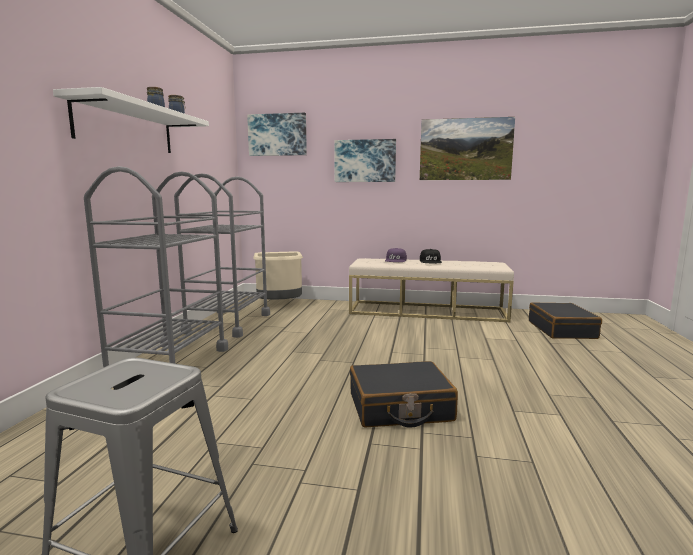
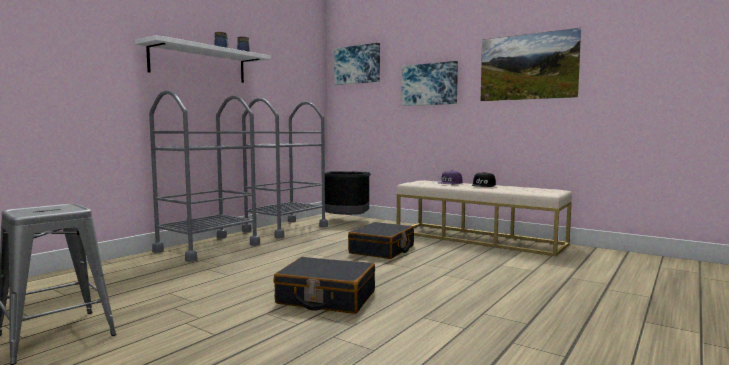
camera: 25 degrees right, 5 degrees down
beige trash can [253,251,303,300] -> black trash can [325,171,371,215]
black suitcase [529,302,602,339] -> black suitcase moved to [348,222,414,259]

